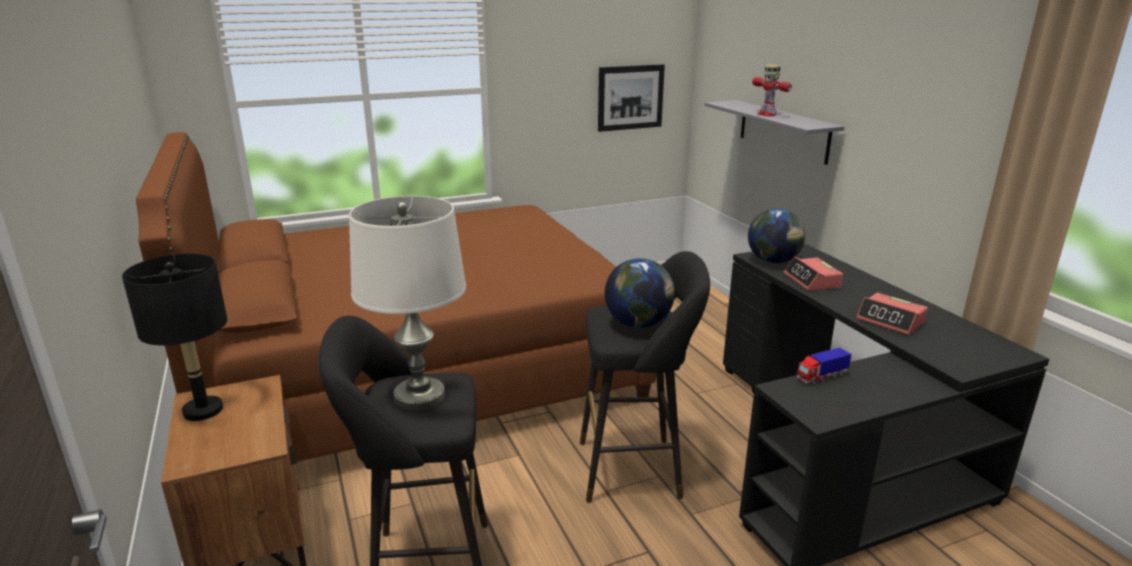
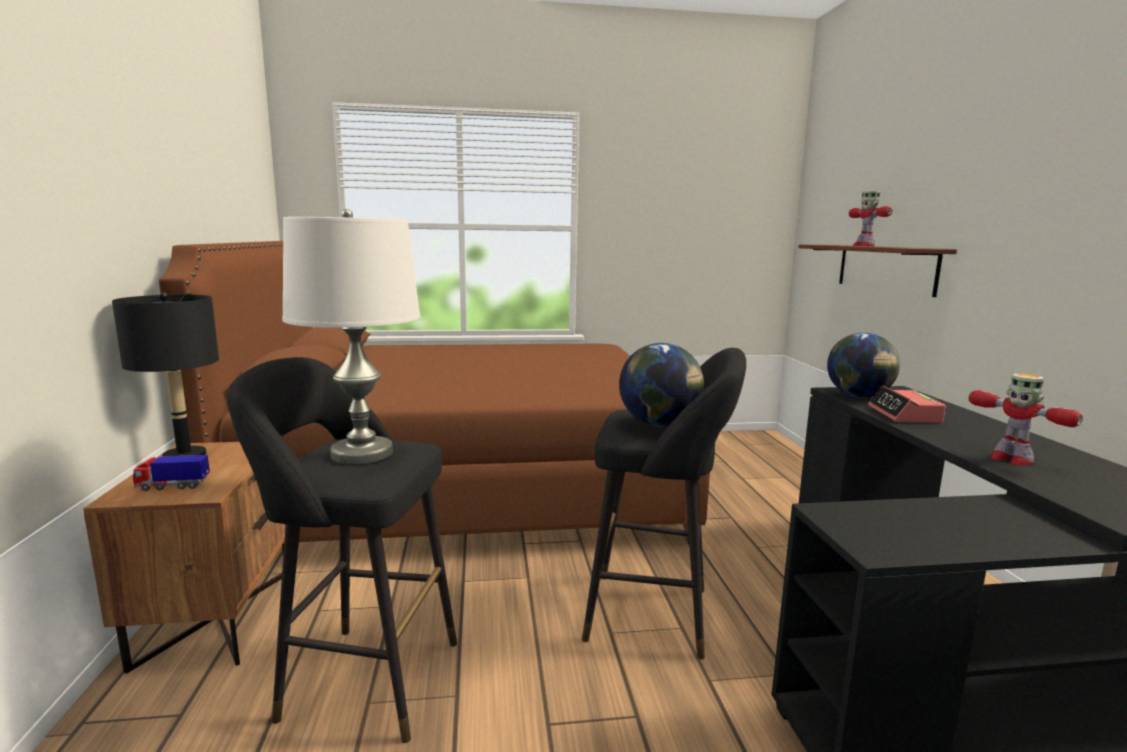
camera: 15 degrees right, 10 degrees down
picture [598,64,665,132] -> none
grey shelf [705,100,844,165] -> brown shelf [798,244,957,297]
toy truck [797,347,851,385] -> toy truck moved to [133,455,210,491]
alarm clock [856,293,928,335] -> toy robot [969,373,1083,466]

